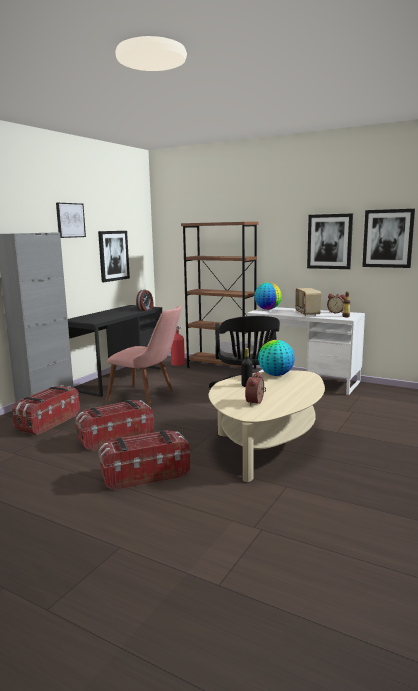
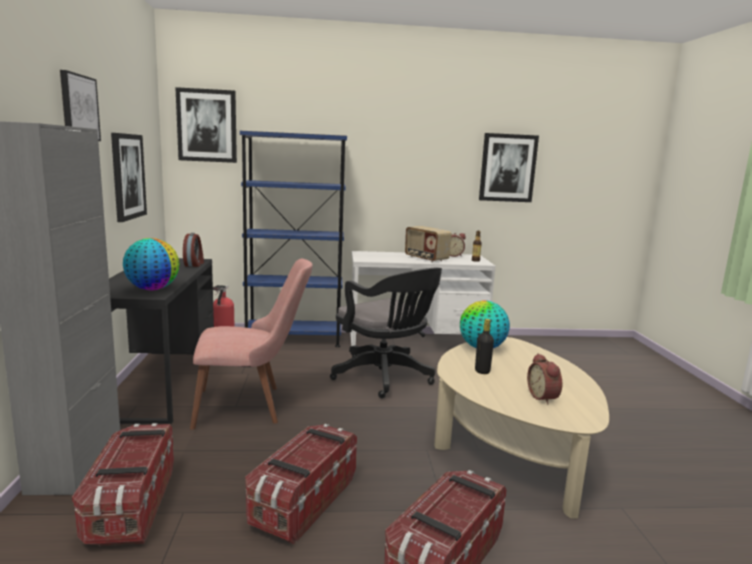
camera: 35 degrees left, 0 degrees up
brown bookcase [181,222,259,369] -> blue bookcase [240,131,347,347]
globe [254,282,282,310] -> globe moved to [123,238,180,290]
picture [307,214,353,269] -> picture moved to [175,87,237,163]

